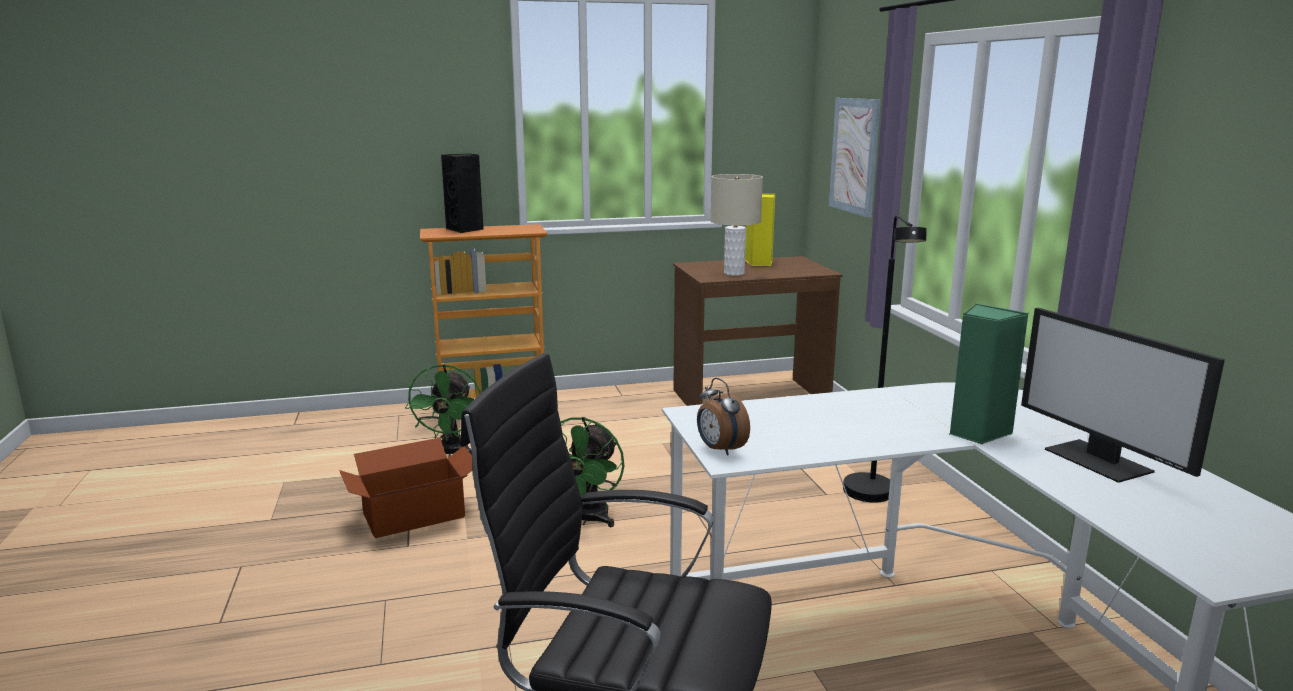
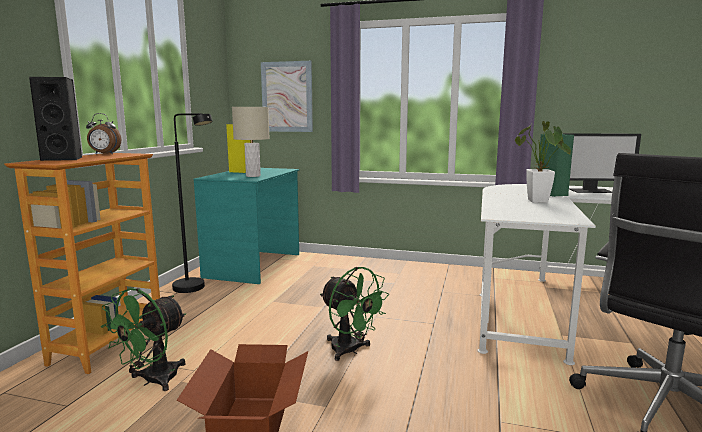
camera: 60 degrees left, 5 degrees down
green fan [405,364,481,457] -> green fan turned 90 degrees clockwise [101,288,186,391]
brown desk [673,256,842,406] -> turquoise desk [194,168,299,284]
alarm clock [697,378,750,456] -> alarm clock moved to [86,113,121,154]
black floor lamp [843,215,927,503] -> black floor lamp moved to [172,113,213,293]
none -> potted plant [515,121,571,203]

